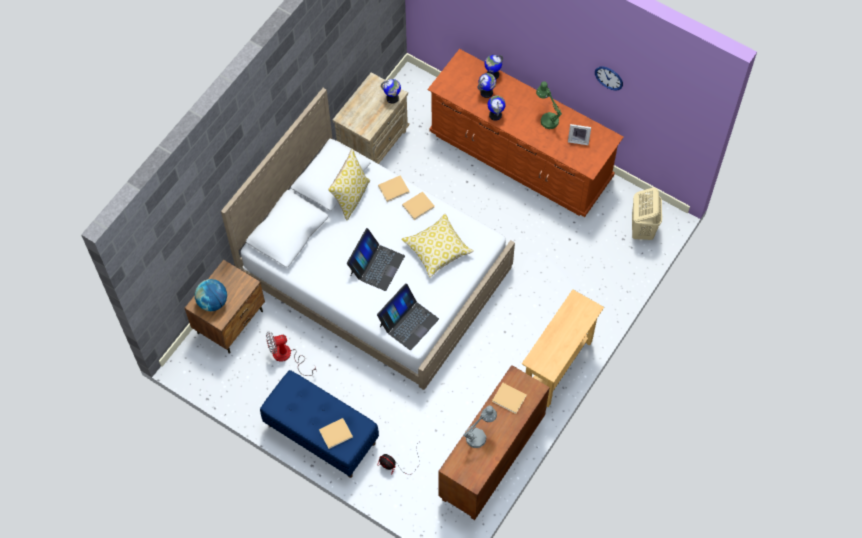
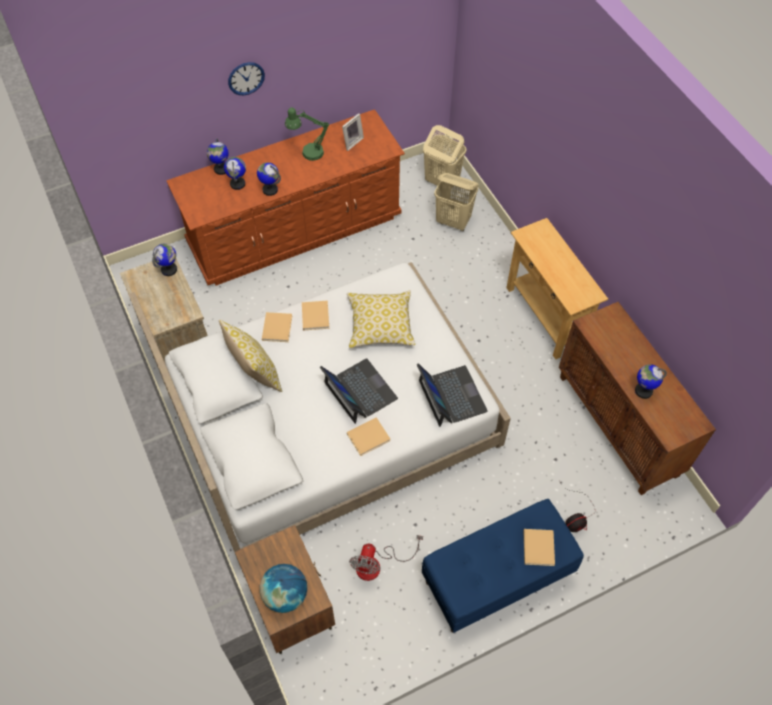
camera: 60 degrees left, 5 degrees down
grey table lamp [463,405,497,448] -> globe [635,364,667,399]
beige book [492,383,527,414] -> beige book moved to [347,417,390,456]
wall clock [595,66,623,91] -> wall clock moved to [228,62,265,95]
none -> beige laundry basket [434,173,479,231]

